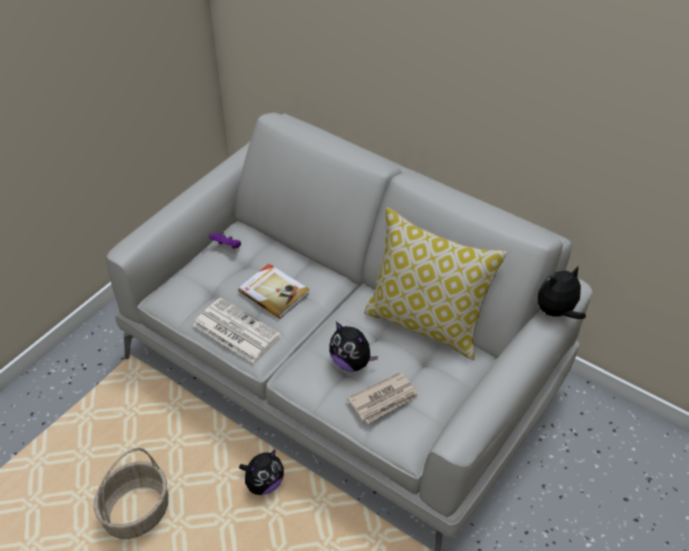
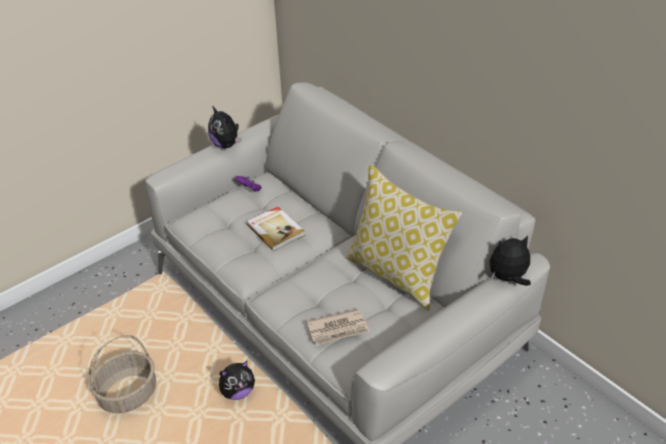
camera: 15 degrees right, 5 degrees down
newspaper [193,298,281,363] -> none
plush toy [329,322,378,372] -> plush toy moved to [208,106,242,148]

